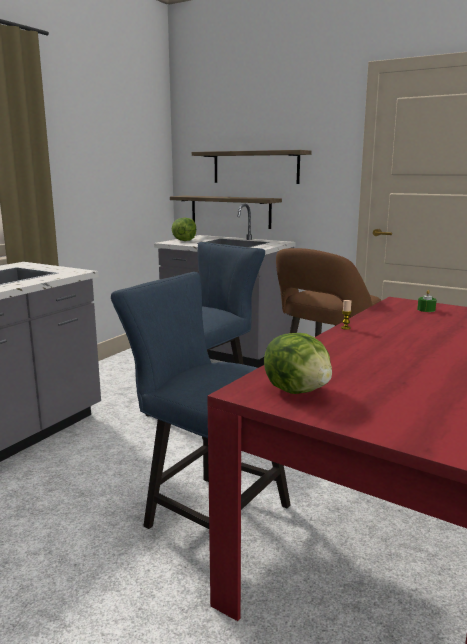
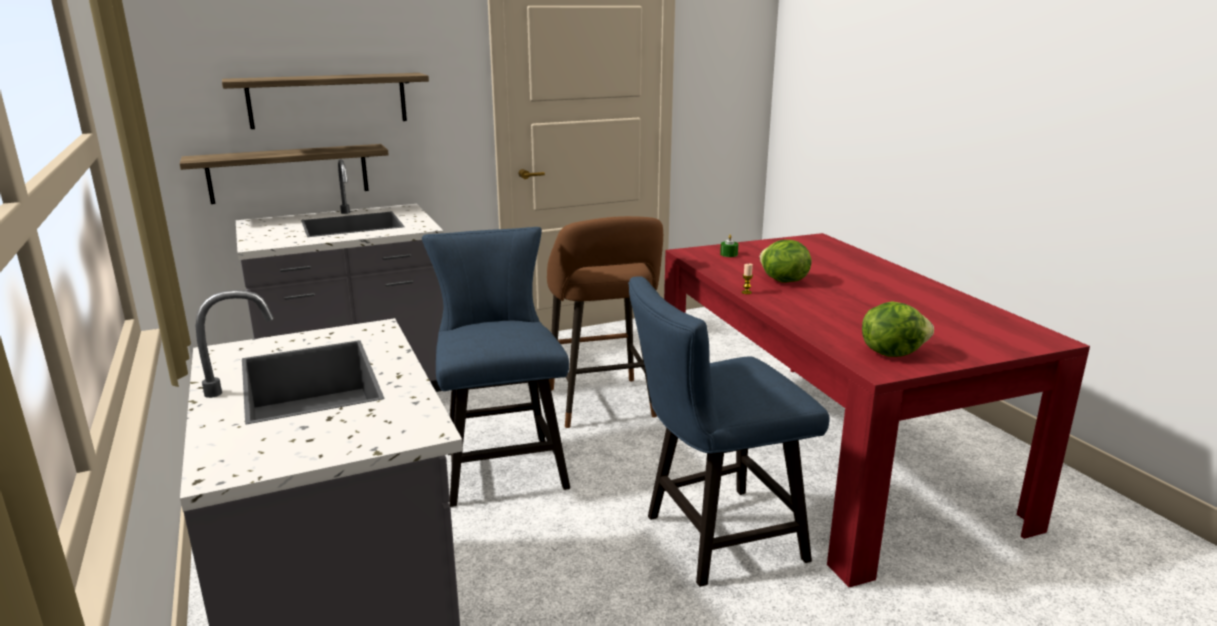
camera: 55 degrees left, 5 degrees up
lettuce [172,218,196,241] -> lettuce moved to [760,240,811,283]

